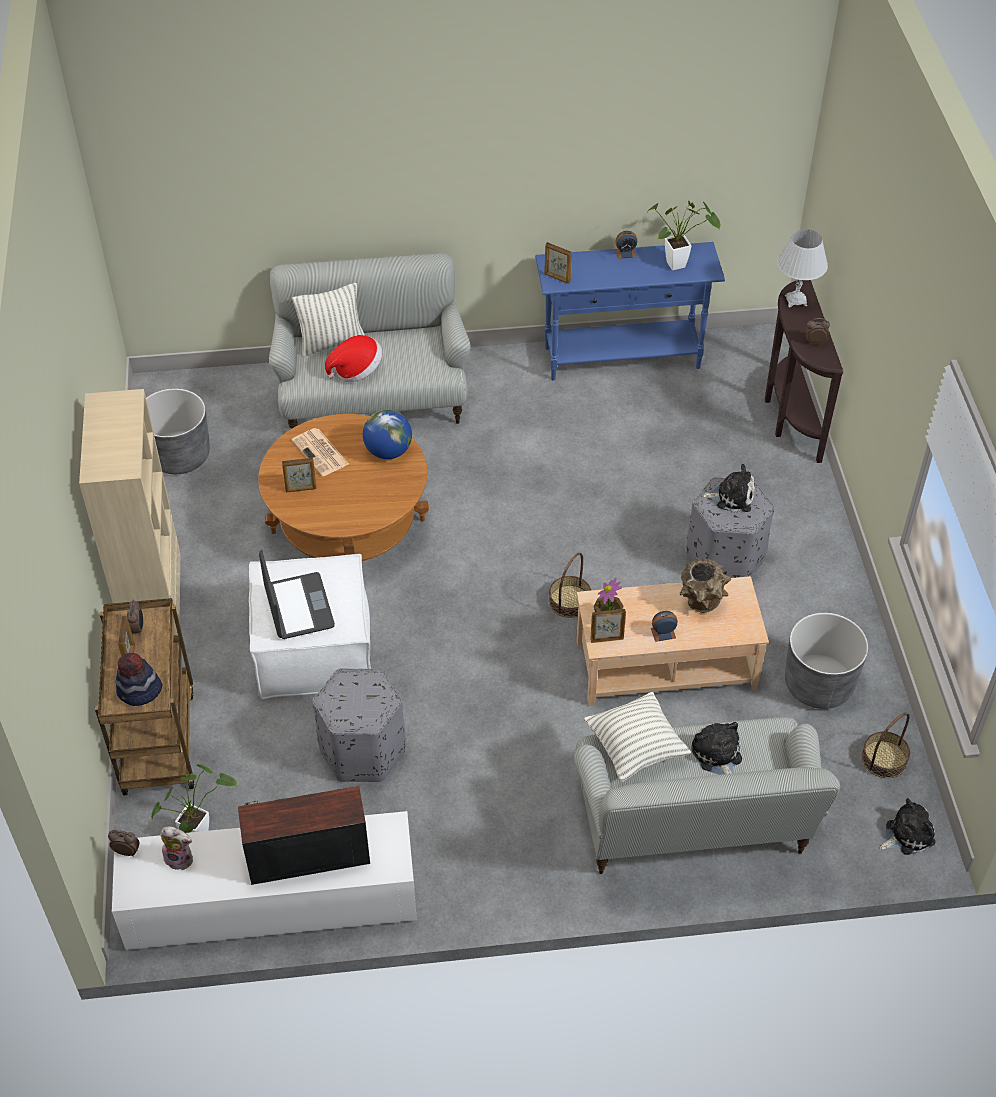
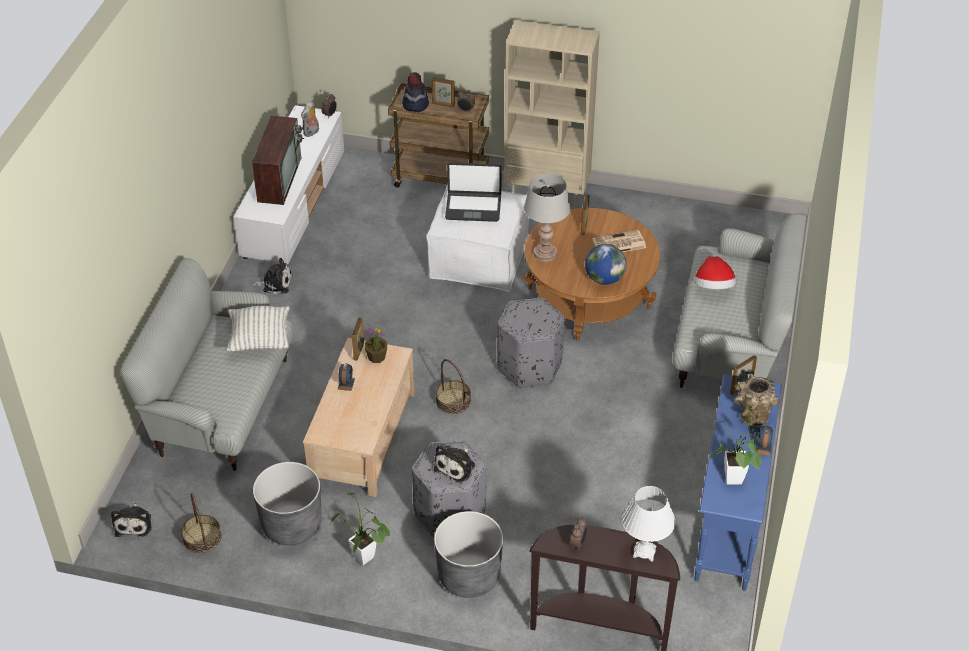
camera: 110 degrees right, 5 degrees down
grey planter [146,388,210,474] -> grey planter moved to [434,511,503,598]
potted plant [151,764,237,833] -> potted plant moved to [331,492,391,565]
pillow [292,283,365,357] -> none
grey ottoman [312,668,405,782] -> grey ottoman moved to [497,298,564,388]
brown vase [680,558,731,613] -> brown vase moved to [734,373,779,427]
plush toy [691,722,742,775] -> plush toy moved to [252,258,293,295]
none -> grey table lamp [524,173,570,262]

